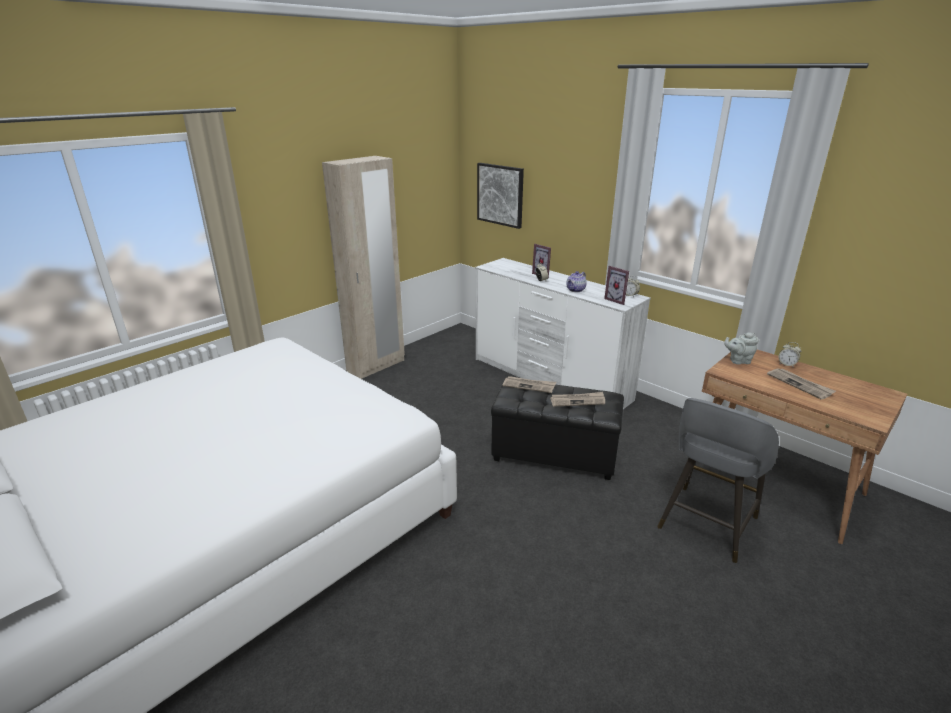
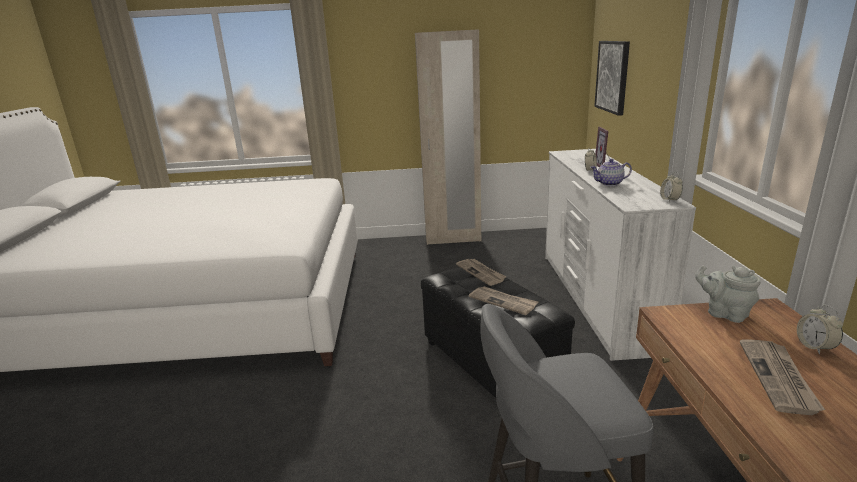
camera: 45 degrees right, 5 degrees down
picture frame [604,266,629,305] -> none

